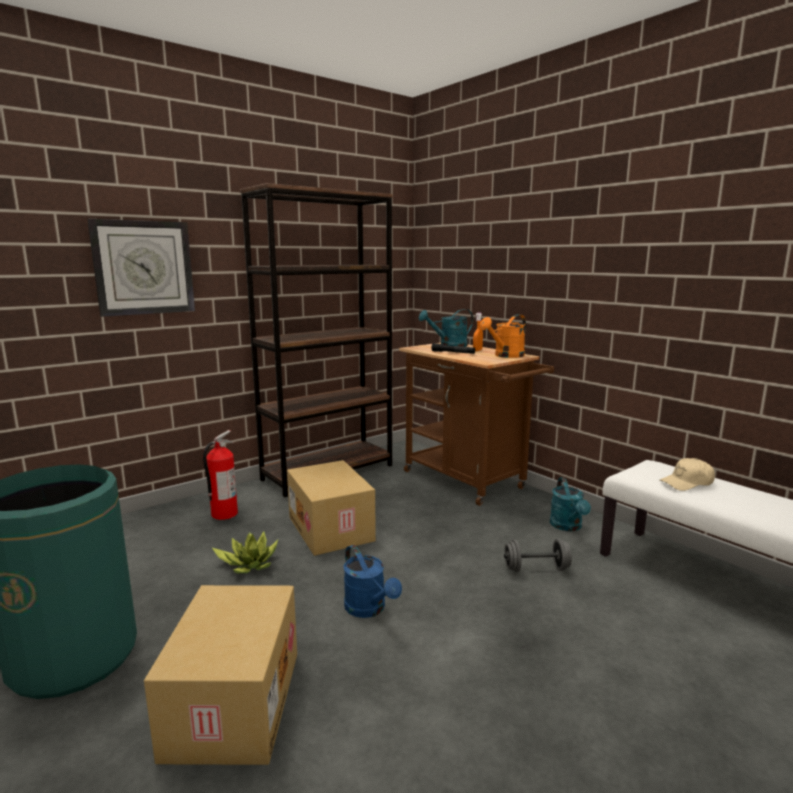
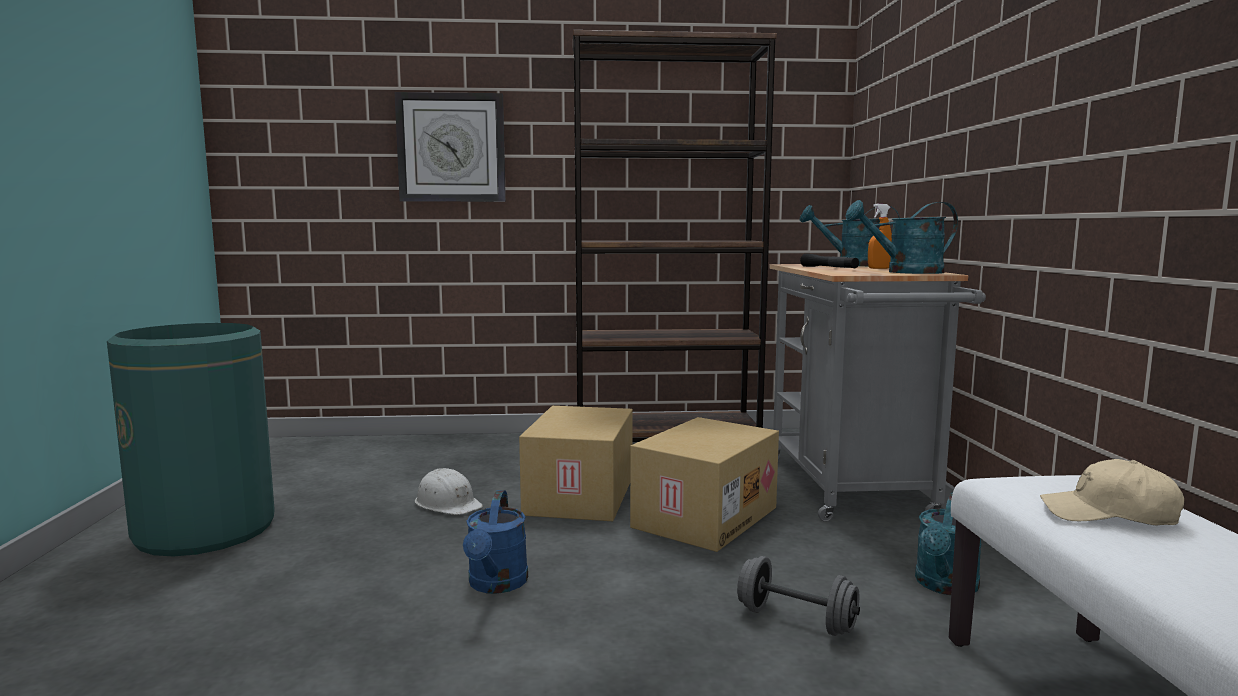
camera: 35 degrees right, 5 degrees down
cardboard box [144,585,297,765] -> cardboard box moved to [630,417,779,552]
fire extinguisher [203,430,238,520] -> none
potted plant [211,531,278,573] -> white hard hat [415,468,483,515]
brown cart [399,343,554,506] -> grey cart [769,264,986,522]
orange watering can [480,314,526,358] -> turquoise watering can [845,200,958,274]

